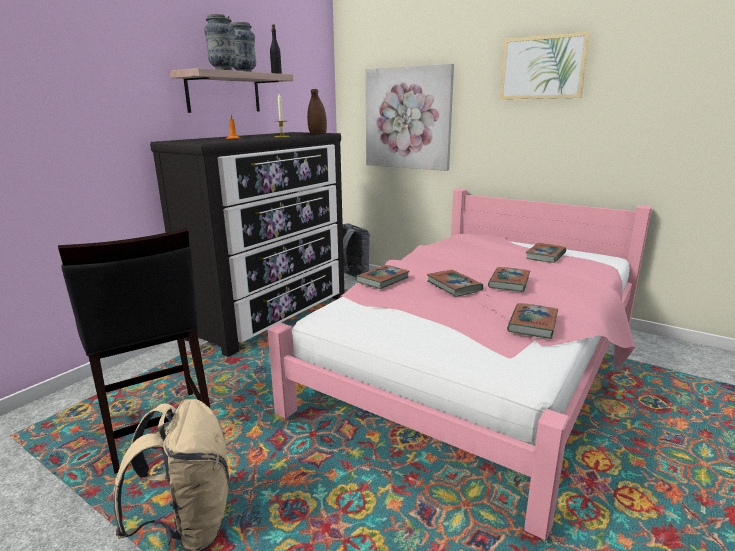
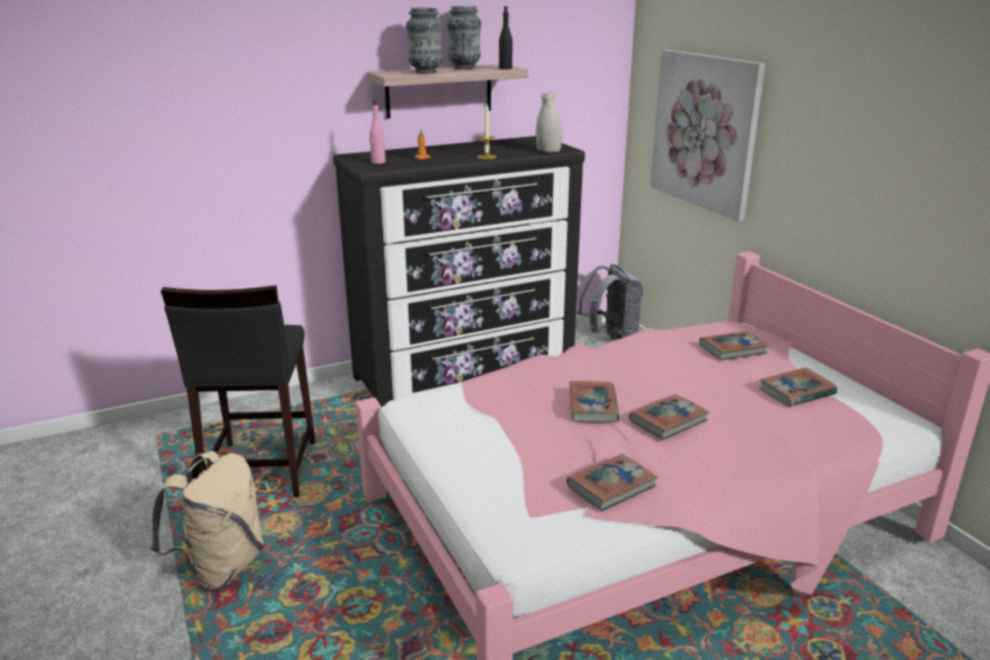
camera: 30 degrees right, 5 degrees up
brown vase [307,89,327,134] -> white vase [536,91,562,153]
book [356,265,410,289] -> book moved to [699,331,769,360]
picture [500,32,590,99] -> none
none -> pink bottle [369,100,386,164]

